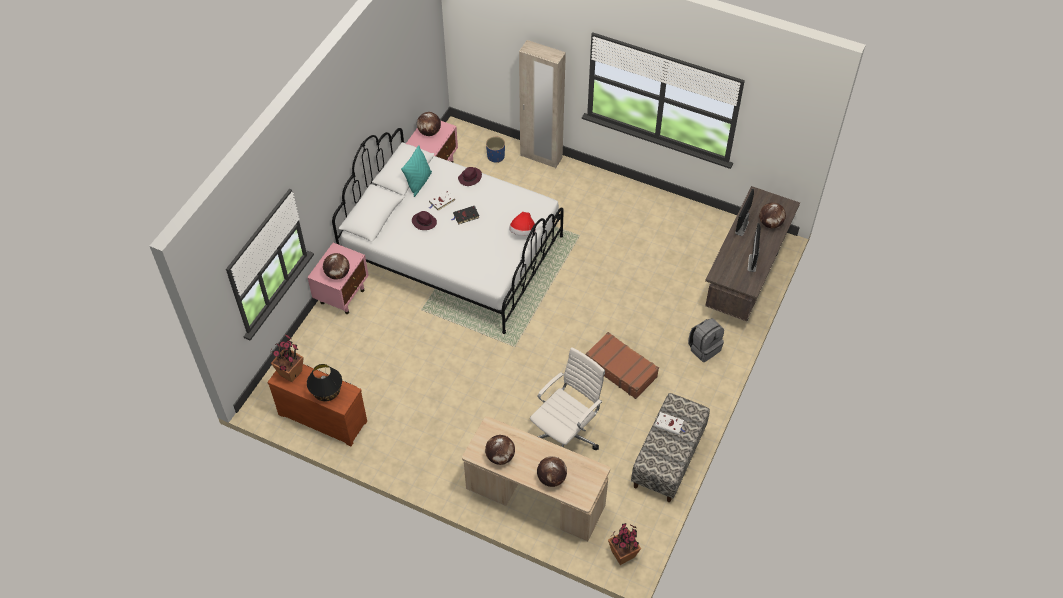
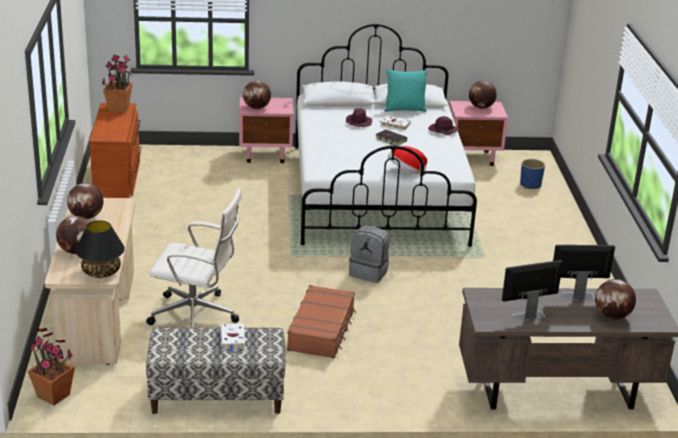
camera: 60 degrees right, 25 degrees down
black table lamp [307,364,342,402] -> black table lamp moved to [75,221,125,278]
beige wardrobe [519,40,566,168] -> none
grey backpack [688,318,724,362] -> grey backpack moved to [349,225,390,283]

